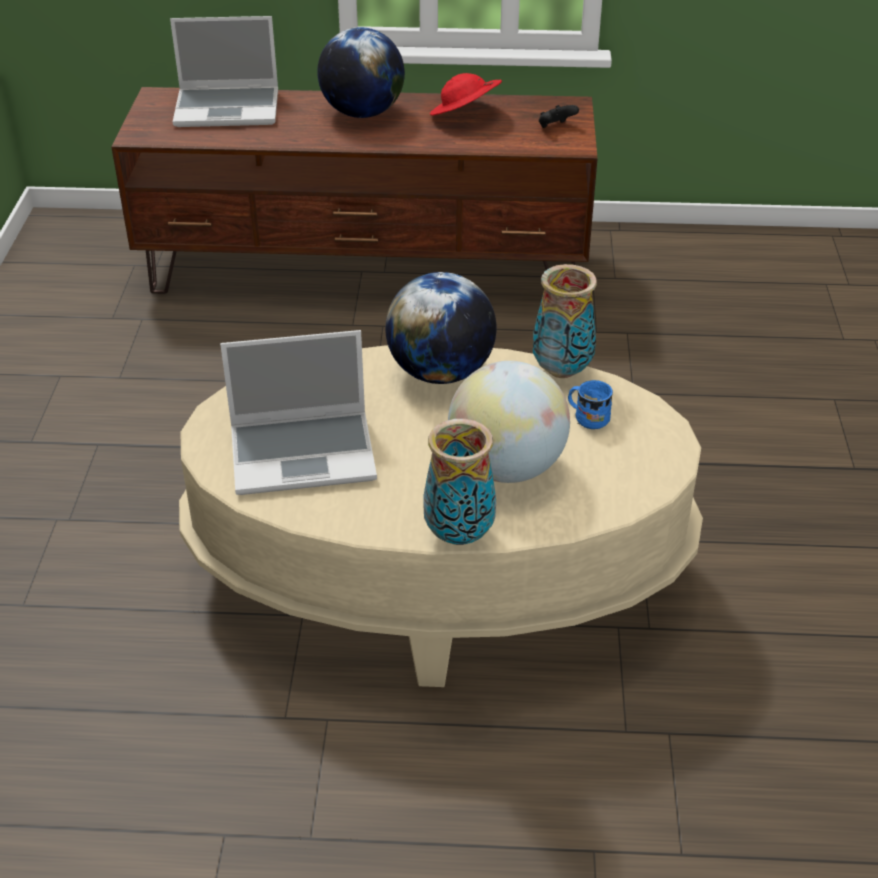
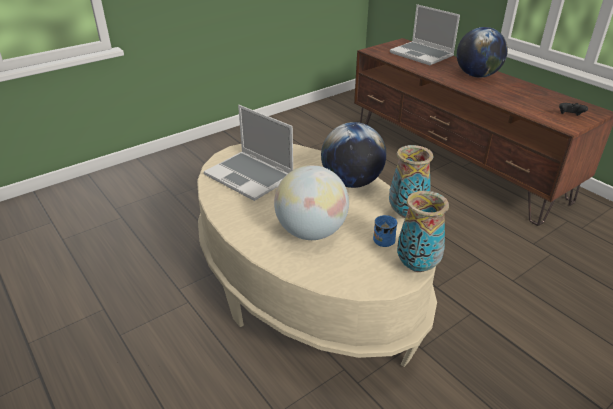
camera: 50 degrees right, 5 degrees down
vase [423,419,496,545] -> vase moved to [397,191,449,272]
red hat [430,73,502,116] -> none

